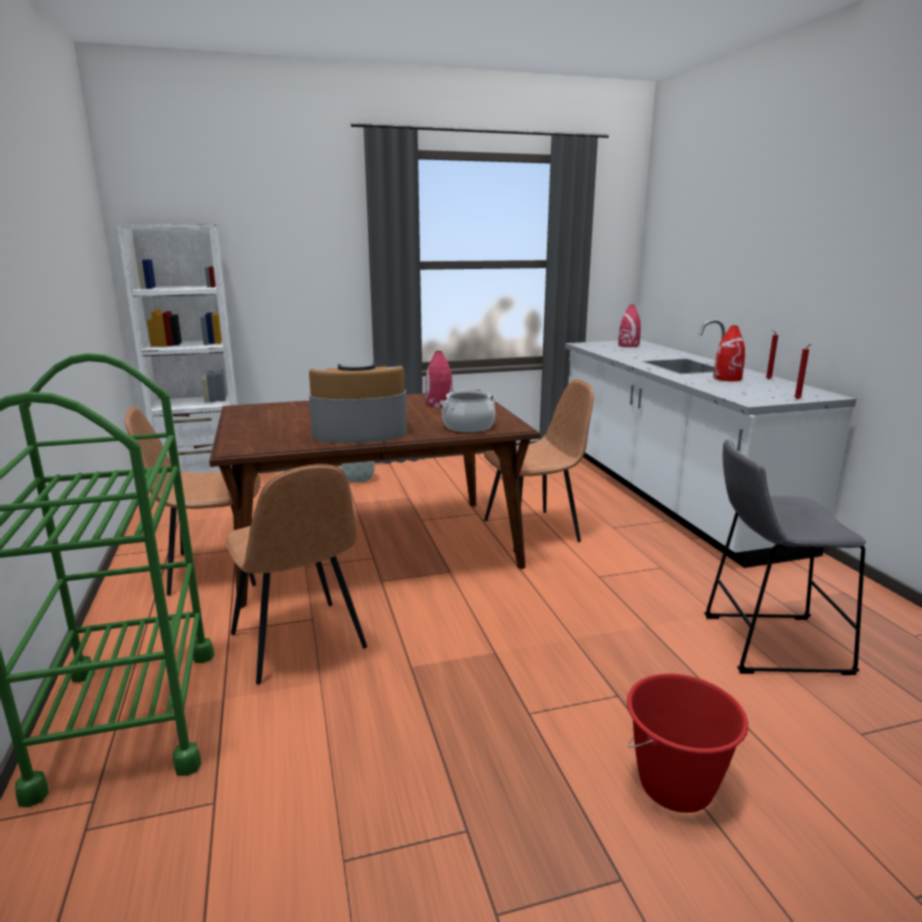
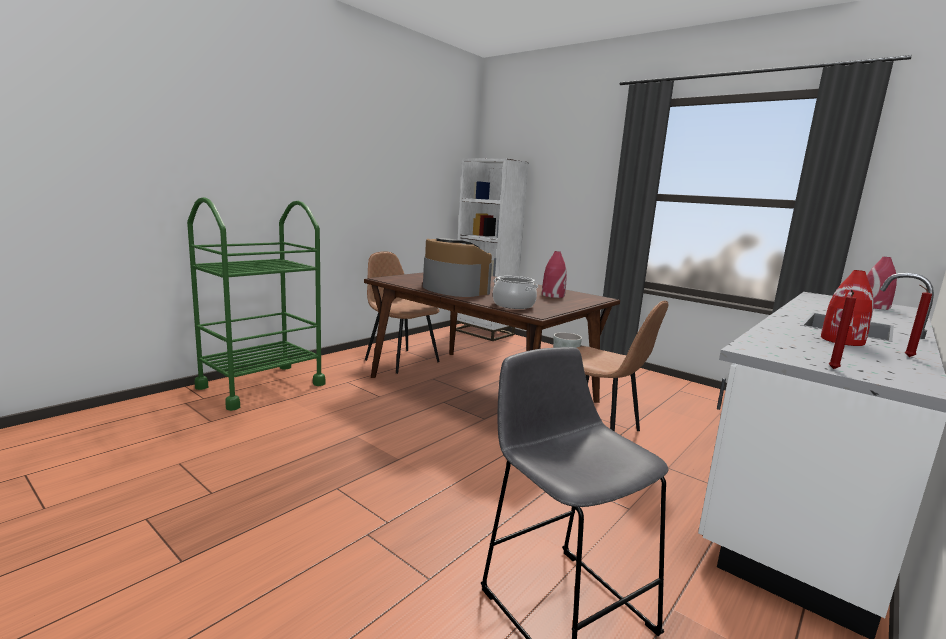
camera: 55 degrees right, 5 degrees down
brown chair [226,464,367,684] -> none
red bucket [627,674,748,813] -> none

